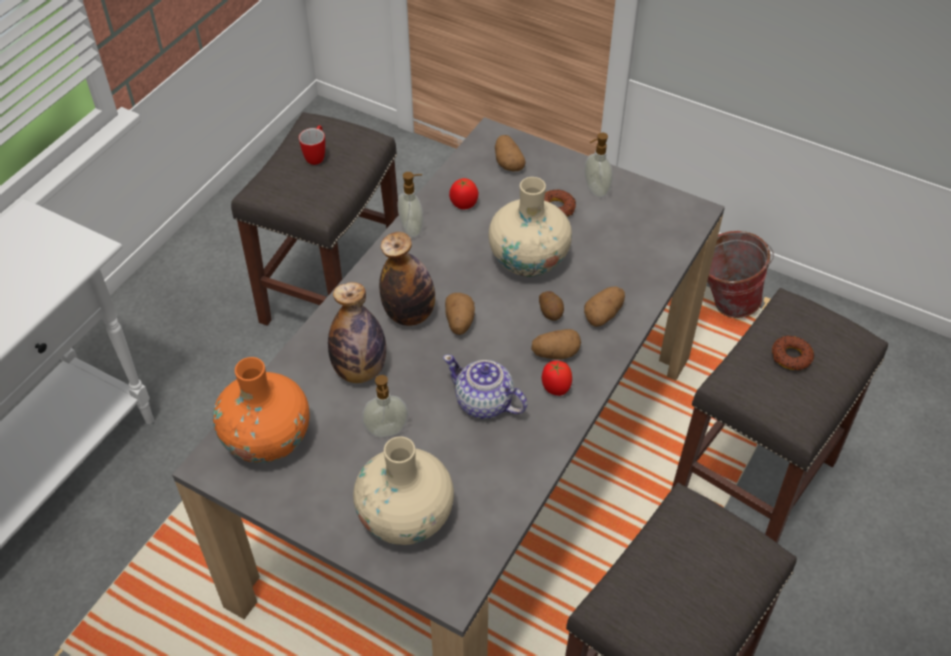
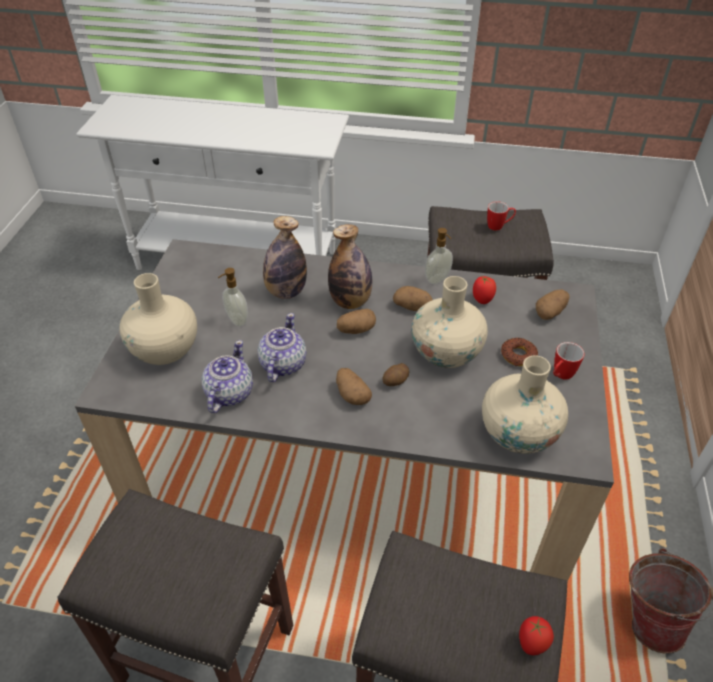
camera: 70 degrees right, 5 degrees down
orange vase [213,357,309,463] -> none
tomato [542,361,572,396] -> tomato moved to [519,616,554,655]
soap dispenser [584,133,613,197] -> mug [553,342,585,380]
potato [584,286,625,327] -> potato moved to [393,286,433,311]
donut [772,335,814,370] -> none
none -> teapot [202,340,253,413]
none -> beige vase [482,355,568,454]

